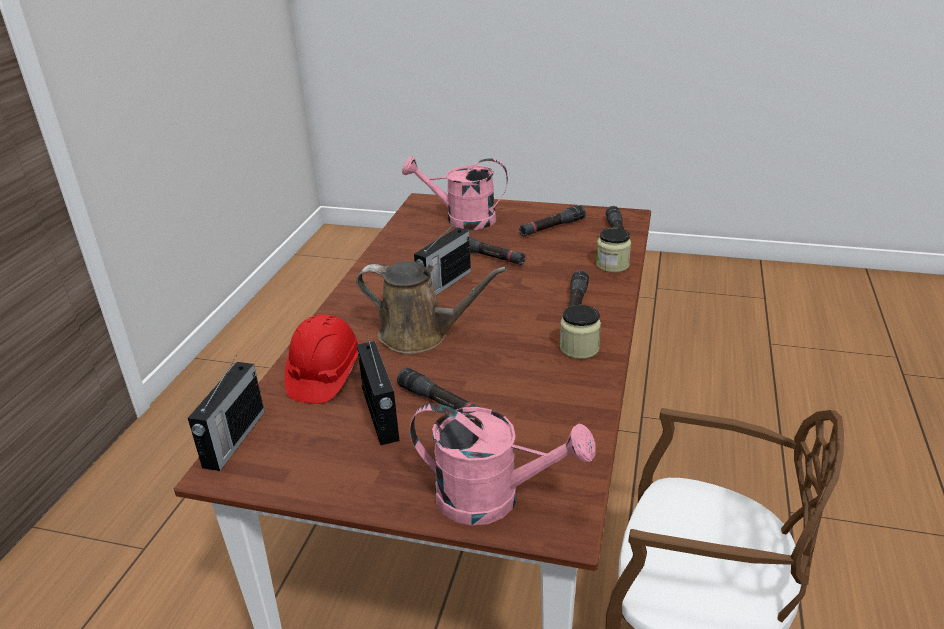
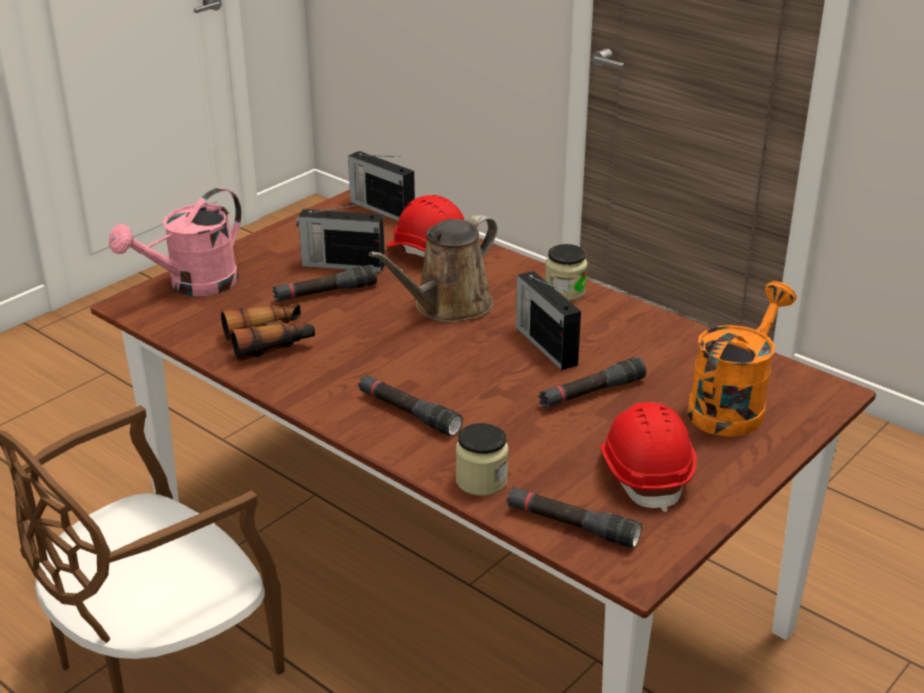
camera: 115 degrees right, 0 degrees up
pink watering can [402,156,508,230] -> orange watering can [687,281,796,437]
black flashlight [519,205,586,237] -> red hard hat [600,402,697,512]
jar [560,305,601,359] -> jar moved to [545,244,587,301]
none -> binoculars [221,305,315,362]

